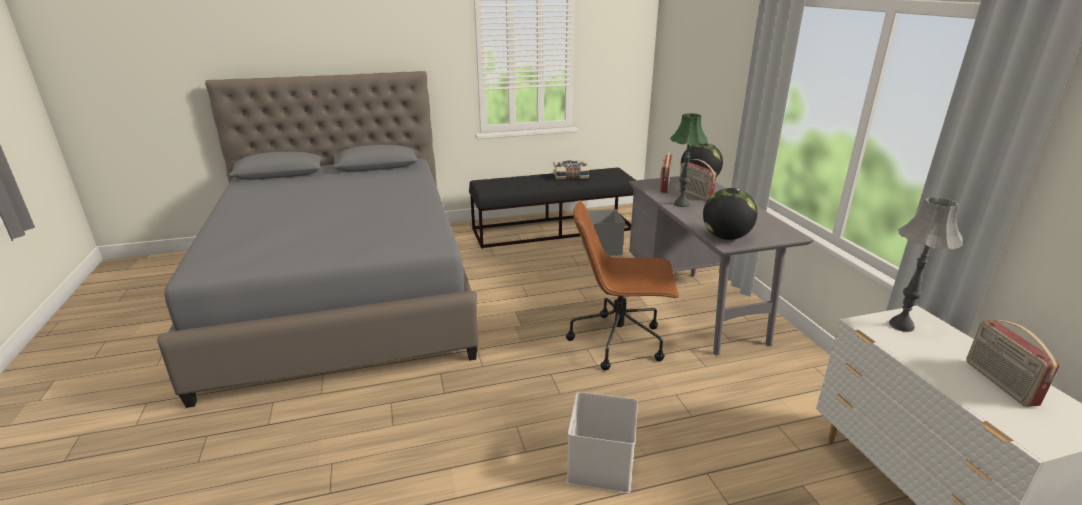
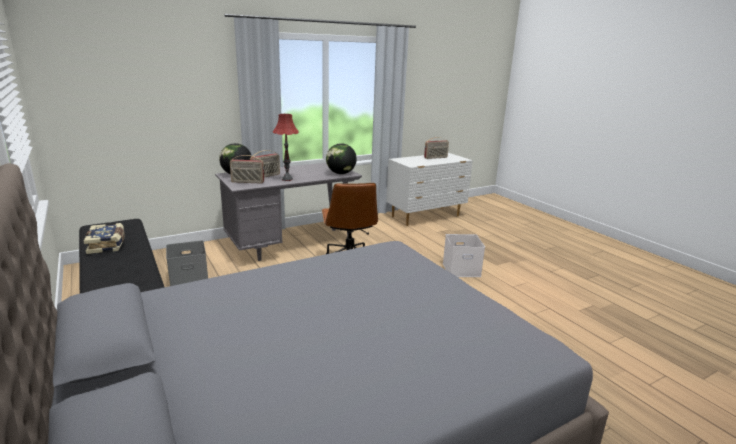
camera: 105 degrees left, 5 degrees down
green table lamp [670,113,708,207] -> red table lamp [273,114,299,181]
grey table lamp [889,197,963,332] -> none

